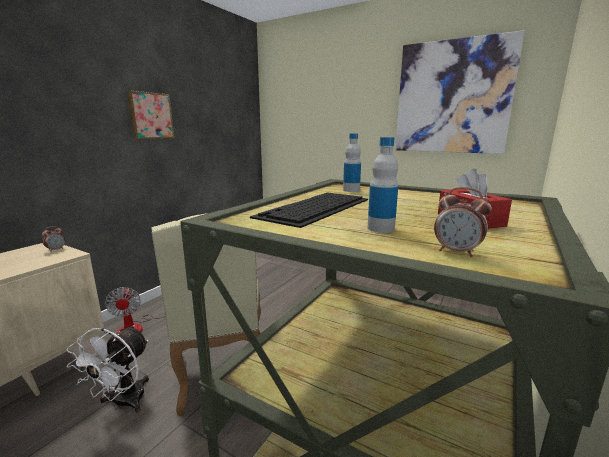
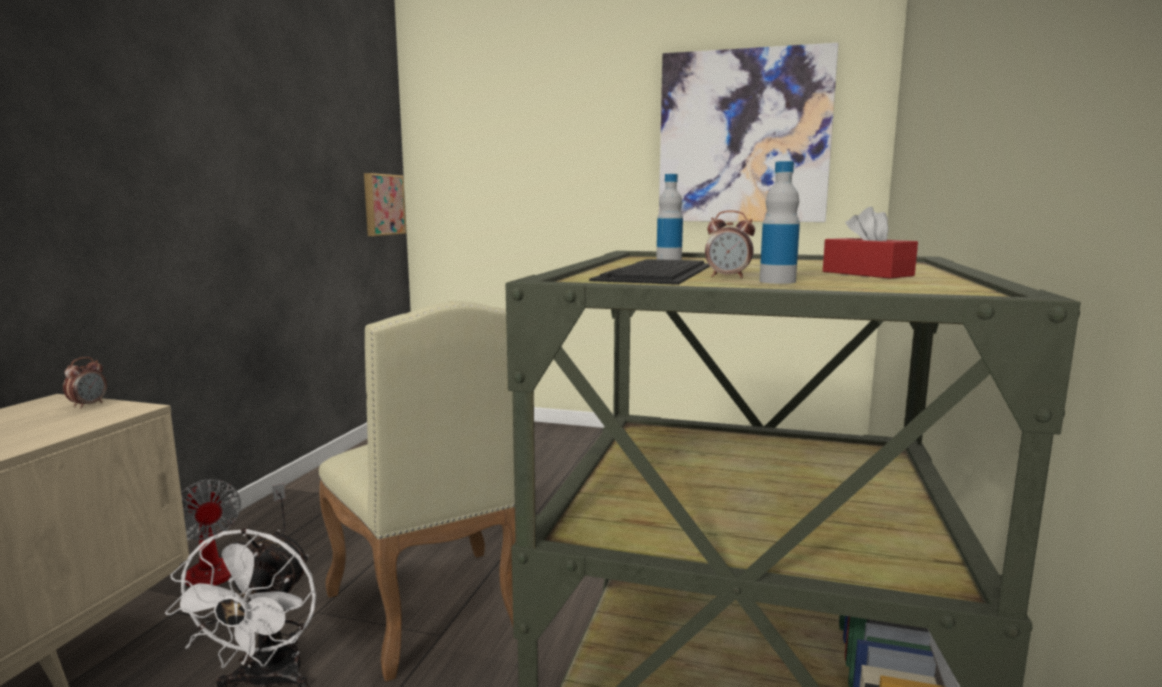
camera: 15 degrees left, 5 degrees down
picture [127,91,174,139] -> picture moved to [364,173,406,236]
alarm clock [434,187,492,257] -> alarm clock moved to [705,210,755,278]

